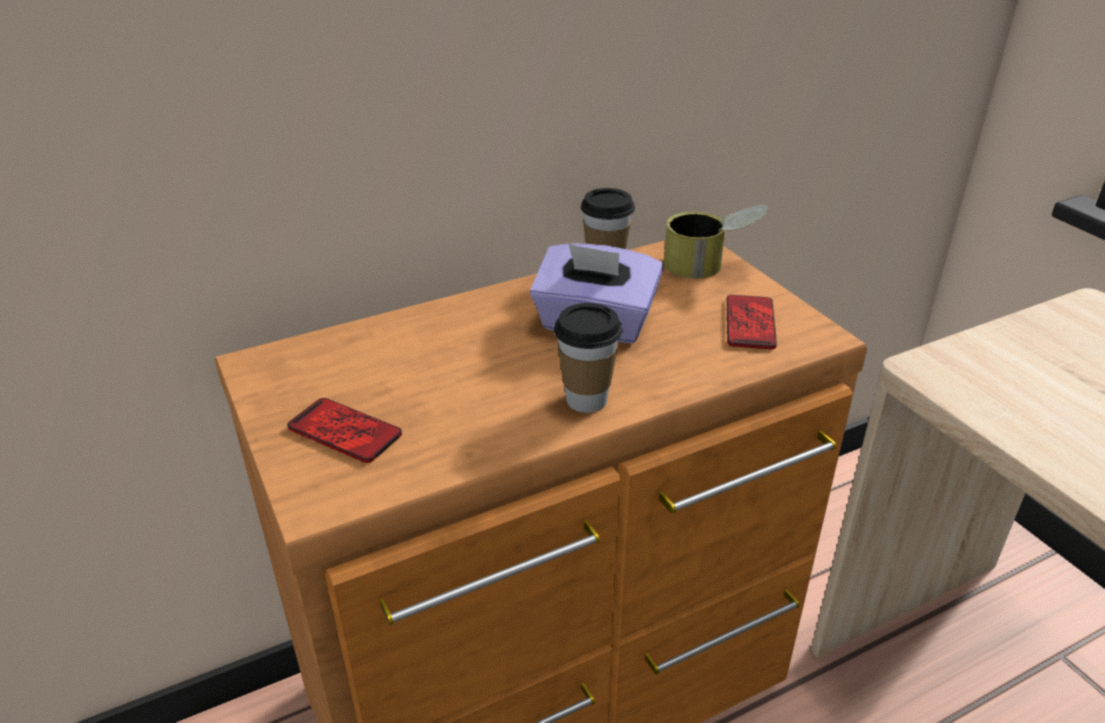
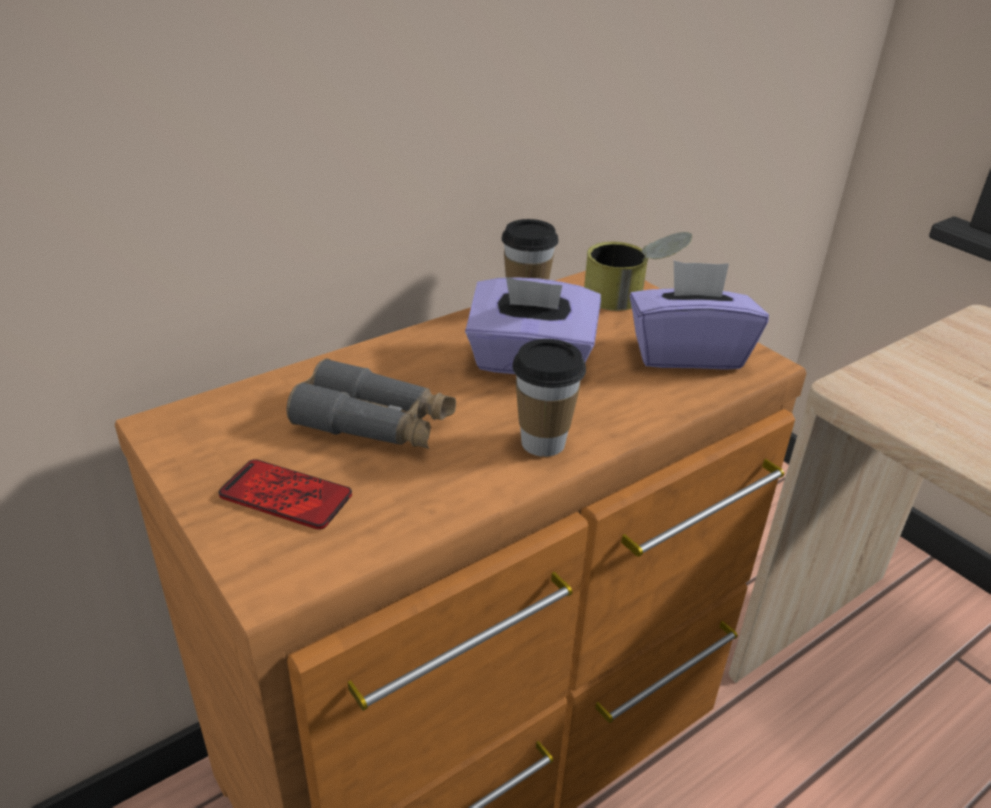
camera: 10 degrees left, 0 degrees up
phone [727,295,777,349] -> purple tissue box [629,261,769,370]
none -> grey binoculars [287,358,456,449]

